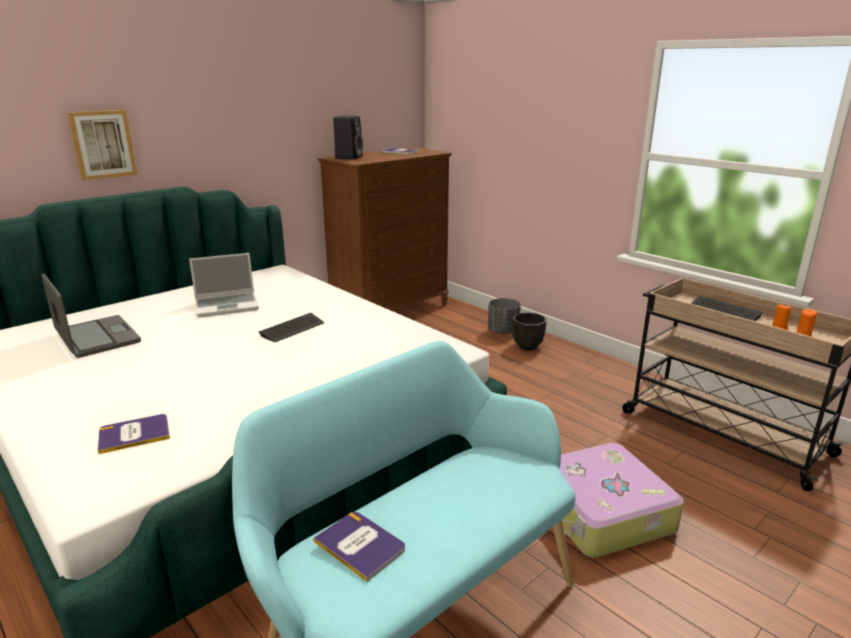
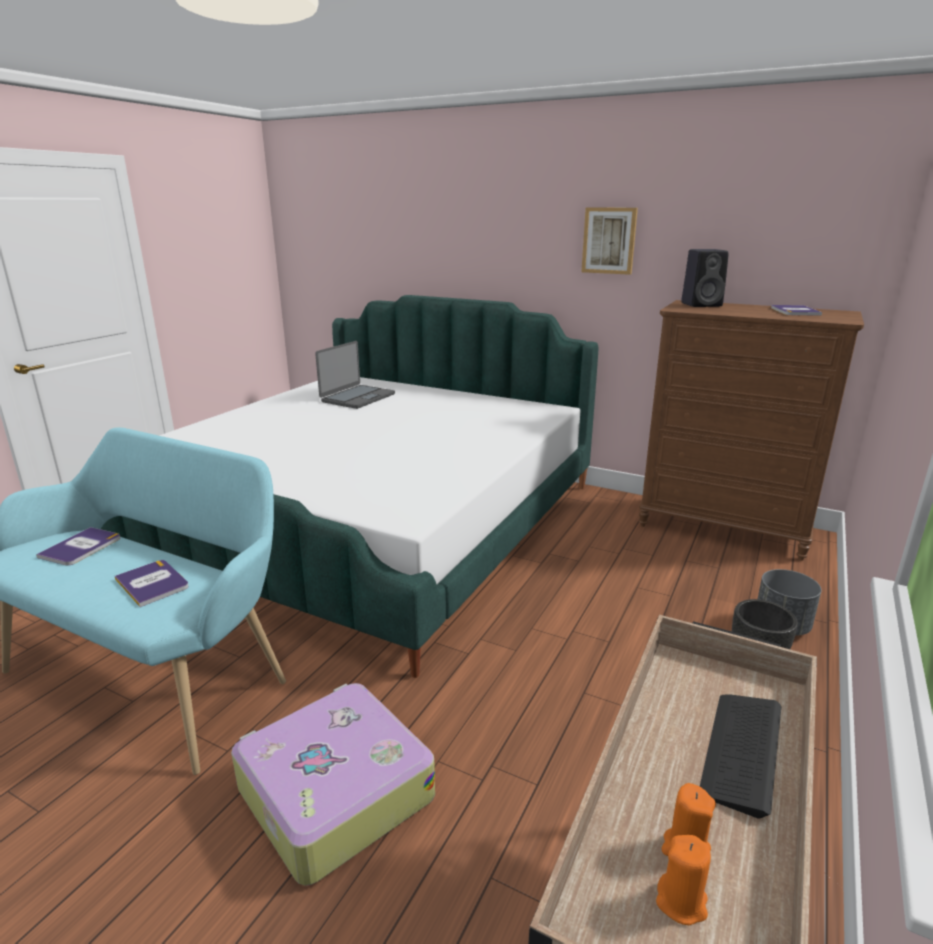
camera: 70 degrees right, 0 degrees up
picture [67,110,137,180] -> picture moved to [581,208,638,275]
book [98,414,170,454] -> book moved to [115,560,189,607]
laptop [189,253,259,317] -> none
keyboard [259,313,324,342] -> none

